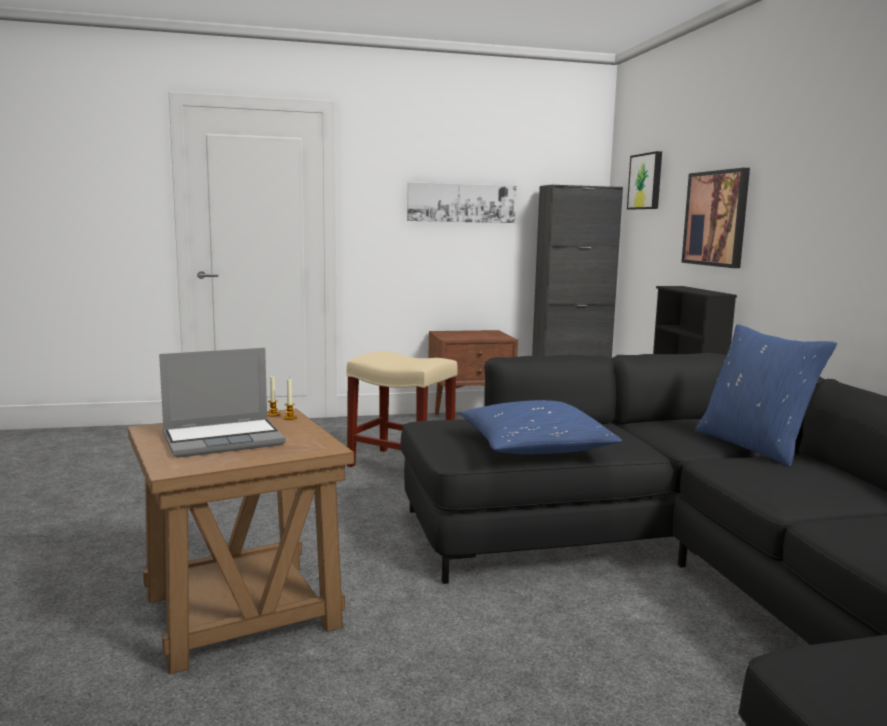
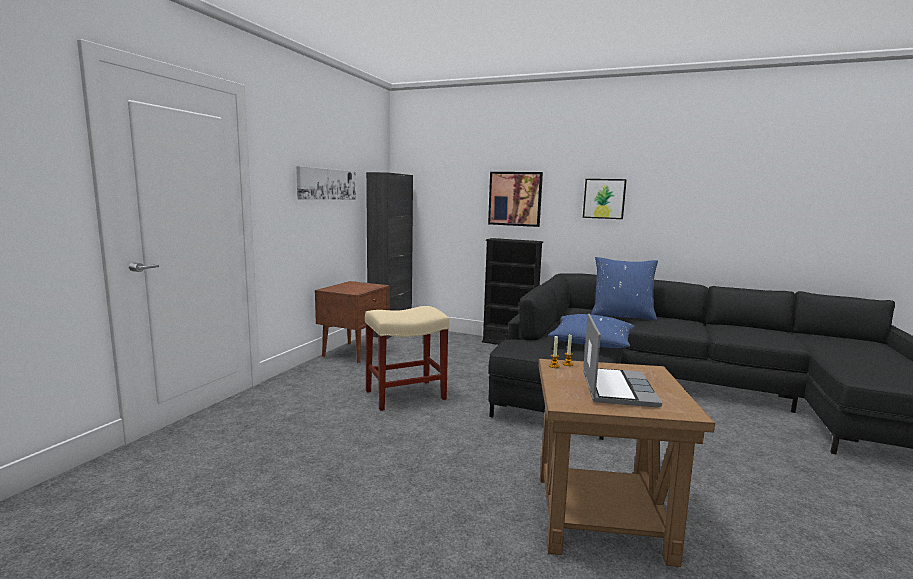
camera: 55 degrees left, 0 degrees up
picture [627,151,662,209] -> picture moved to [583,179,627,219]

